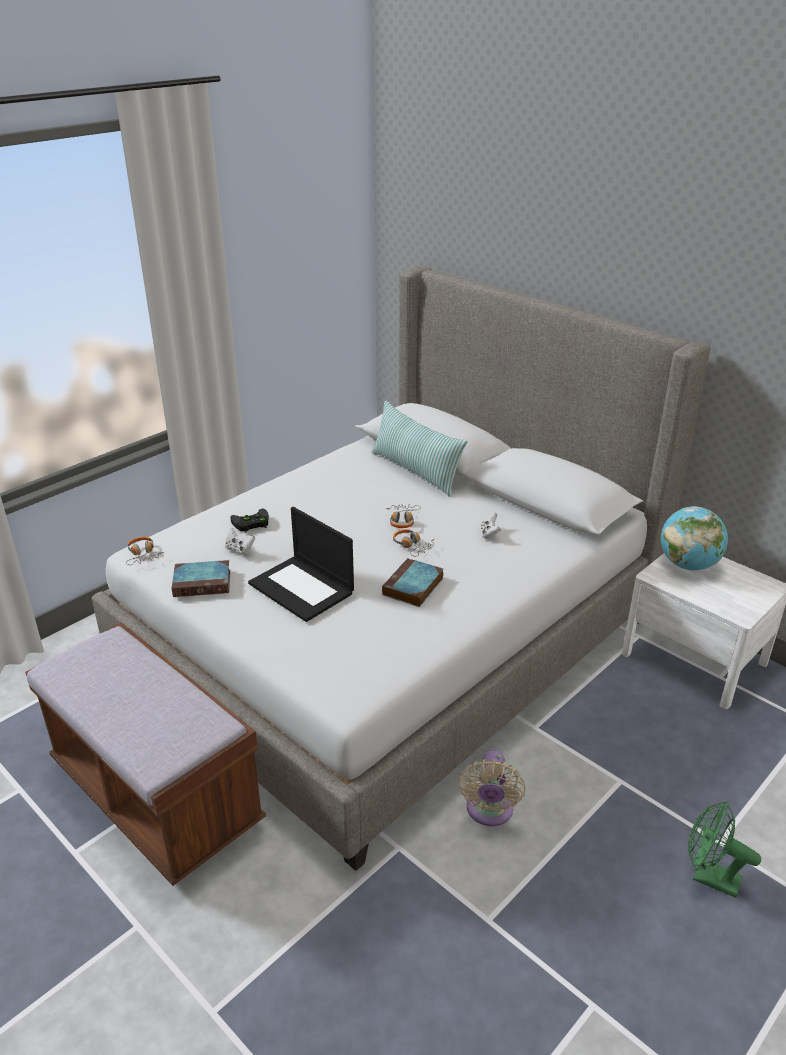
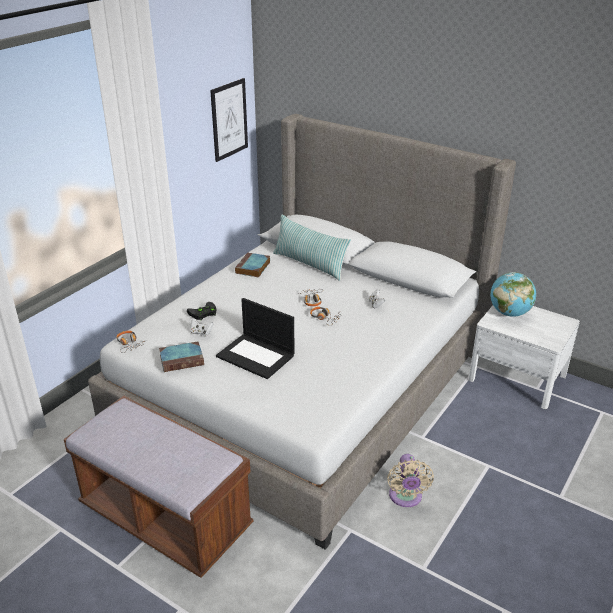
camera: 10 degrees left, 0 degrees up
book [382,558,443,607] -> book moved to [235,253,270,278]
green fan [688,801,761,898] -> none
none -> picture [210,78,248,162]

